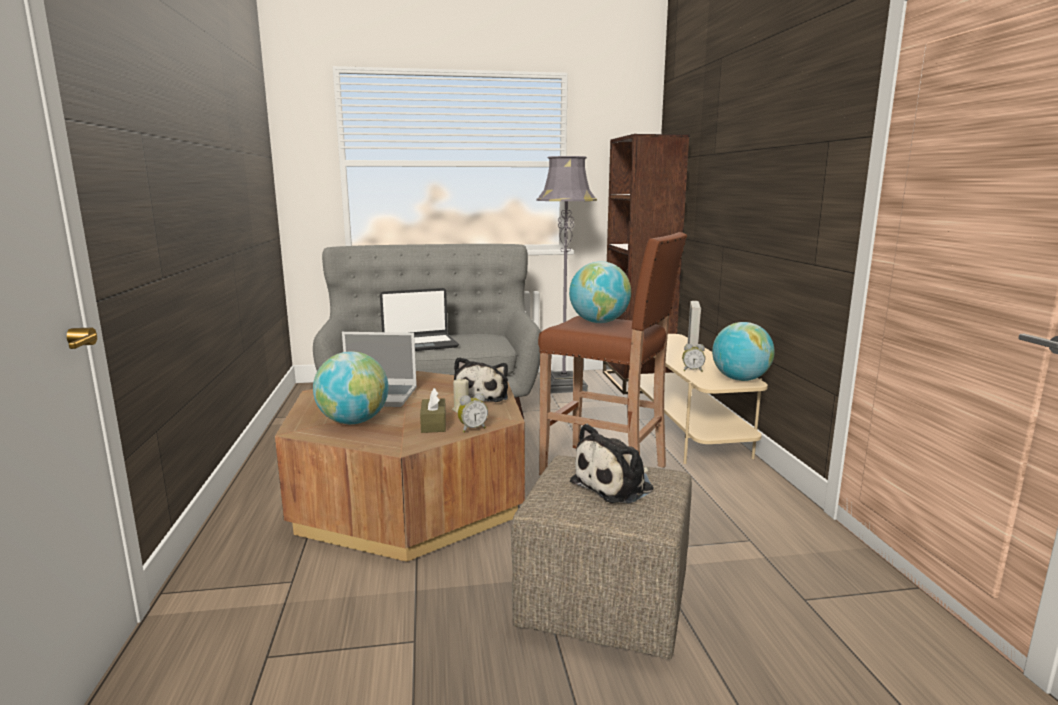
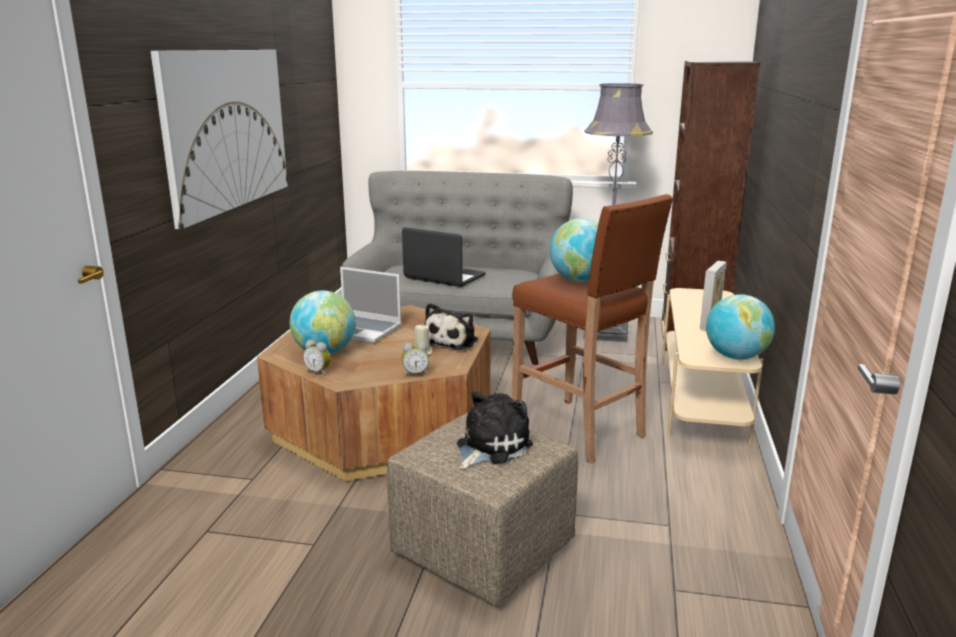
camera: 20 degrees right, 5 degrees up
laptop [380,288,459,351] -> laptop turned 150 degrees counterclockwise [402,227,486,287]
brown tissue box [420,388,446,433] -> none
plush toy [570,423,654,504] -> plush toy turned 150 degrees clockwise [457,392,533,469]
alarm clock [682,344,705,372] -> alarm clock moved to [303,340,330,376]
none -> picture [151,50,288,229]

